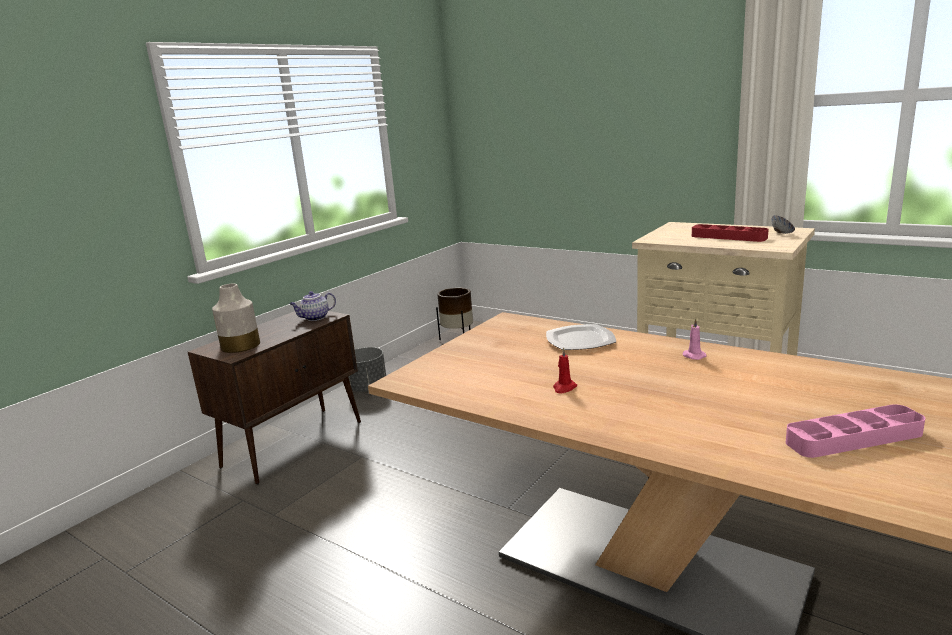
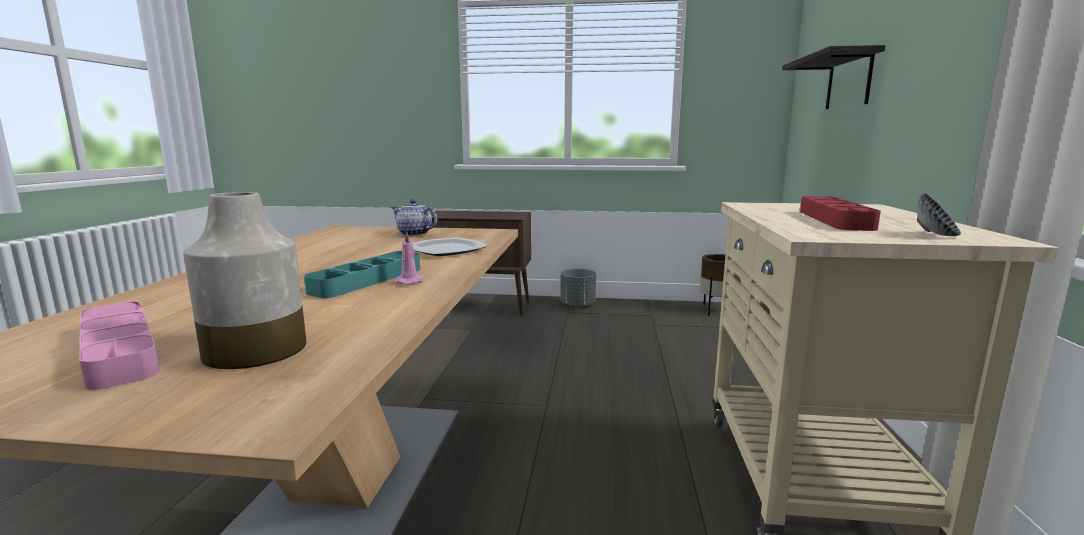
camera: 60 degrees right, 5 degrees down
beige vase [212,284,260,353] -> beige vase moved to [183,192,307,369]
teapot [289,291,336,321] -> teapot moved to [391,199,437,236]
red candle [553,347,577,394] -> none
none -> turquoise tray [304,251,420,298]
none -> shelf [782,45,886,109]

